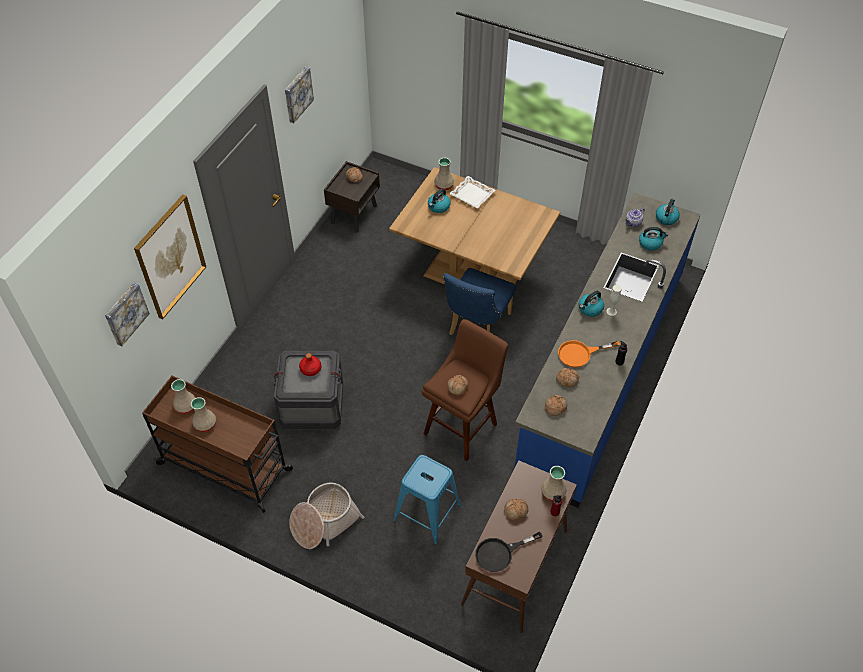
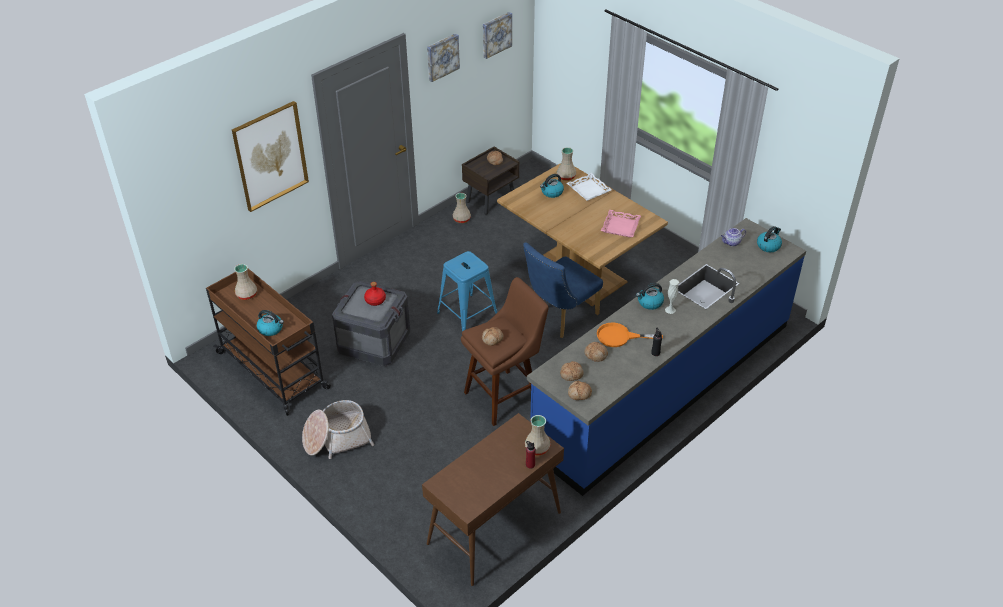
camera: 20 degrees right, 10 degrees down
picture [105,283,150,346] -> picture moved to [483,12,512,59]
beige vase [191,397,216,432] -> beige vase moved to [453,193,471,223]
blue stool [393,455,461,545] -> blue stool moved to [437,251,497,332]
black frying pan [475,532,543,572] -> none
bread [504,499,529,520] -> bread moved to [568,381,592,400]
kettle [639,227,668,251] -> kettle moved to [257,310,284,336]
none -> pink tray [601,210,641,237]

